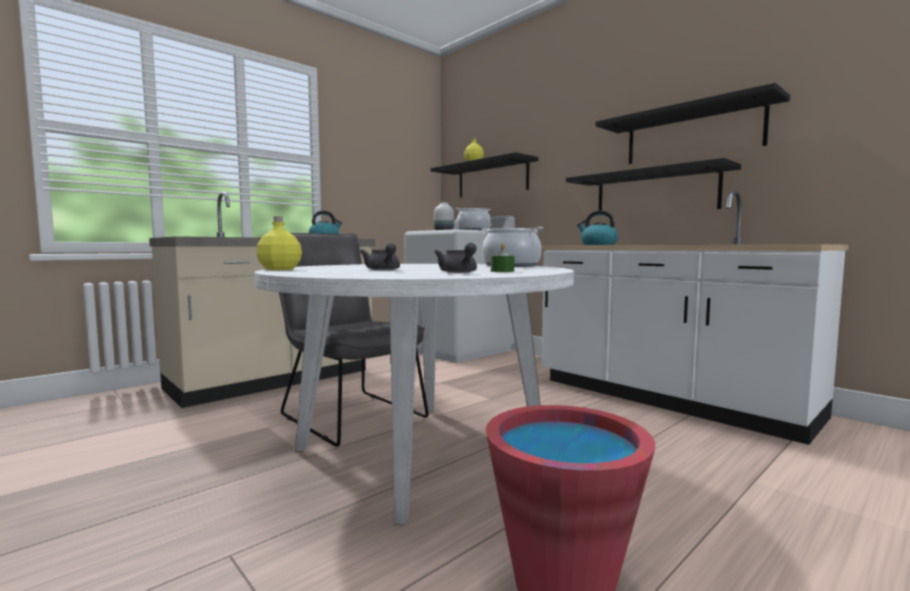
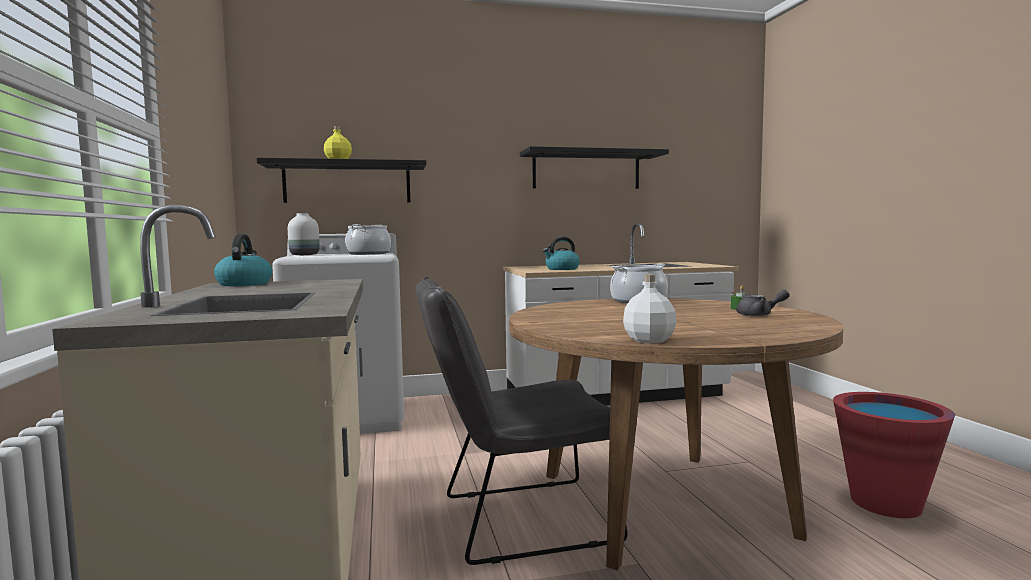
camera: 60 degrees left, 0 degrees up
white dining table [255,264,574,525] -> brown dining table [509,298,843,570]
yellow bottle [256,216,302,270] -> white bottle [623,274,676,343]
grey teapot [360,243,400,270] -> none
black shelf [566,158,741,211] -> none

